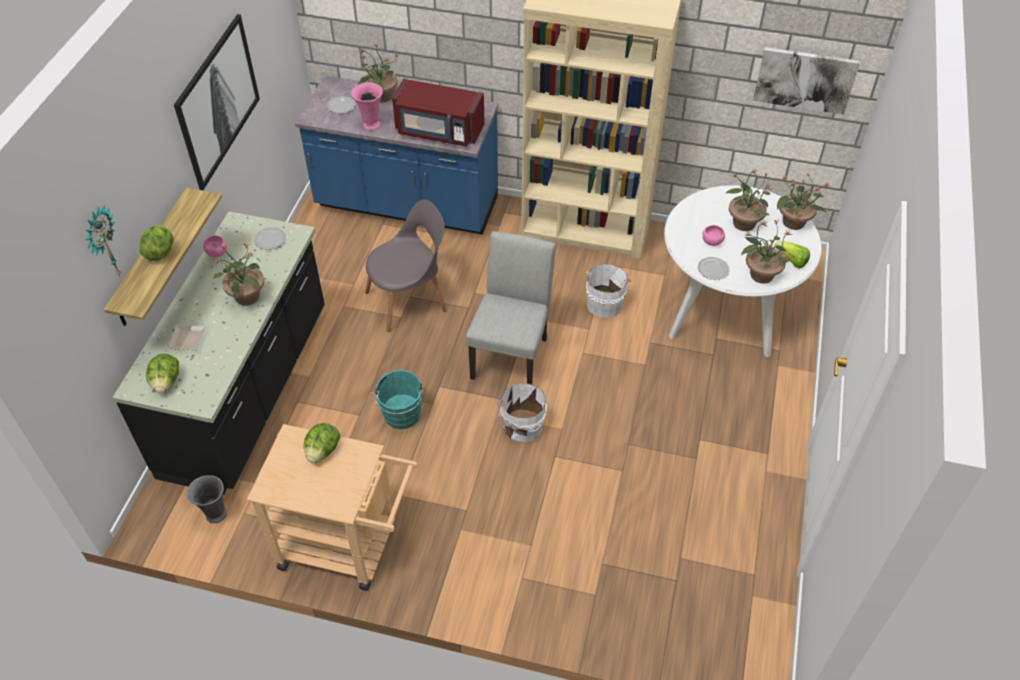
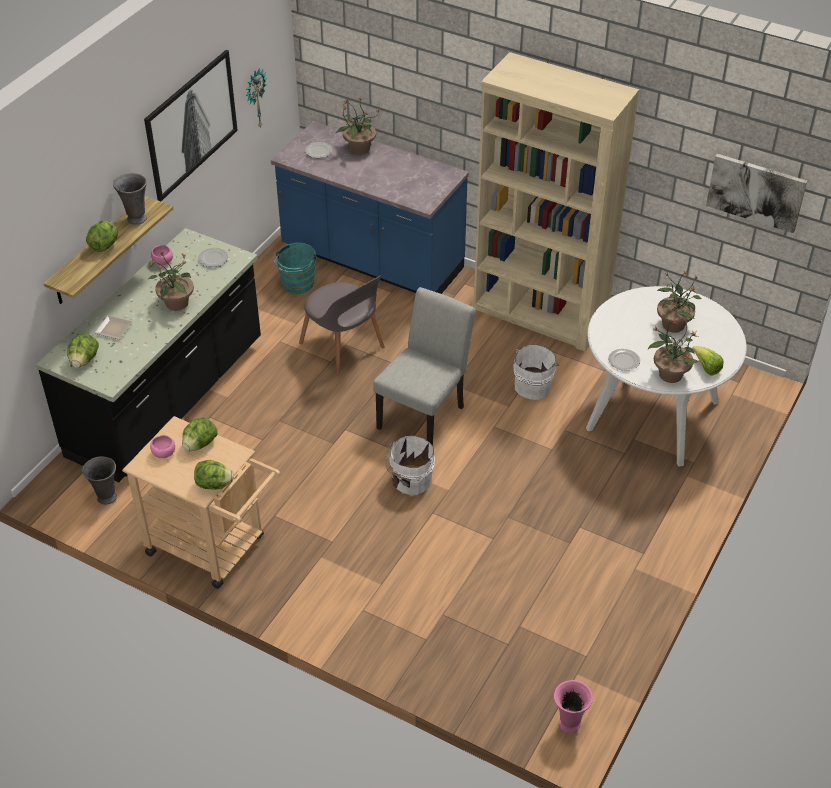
camera: 15 degrees right, 5 degrees down
wall clock [86,205,121,276] -> wall clock moved to [246,68,267,129]
pink vase [351,83,383,130] -> pink vase moved to [554,680,593,733]
grey chair [365,200,447,332] -> grey chair turned 60 degrees clockwise [299,275,385,375]
turquoise bucket [372,370,424,429] -> turquoise bucket moved to [273,242,317,294]
red microwave [392,79,485,147] -> none
pink bowl [702,225,725,246] -> pink bowl moved to [150,435,175,458]
potted plant [777,174,830,230] -> none
none -> grey vase [113,173,147,225]
none -> lettuce [194,460,234,490]

